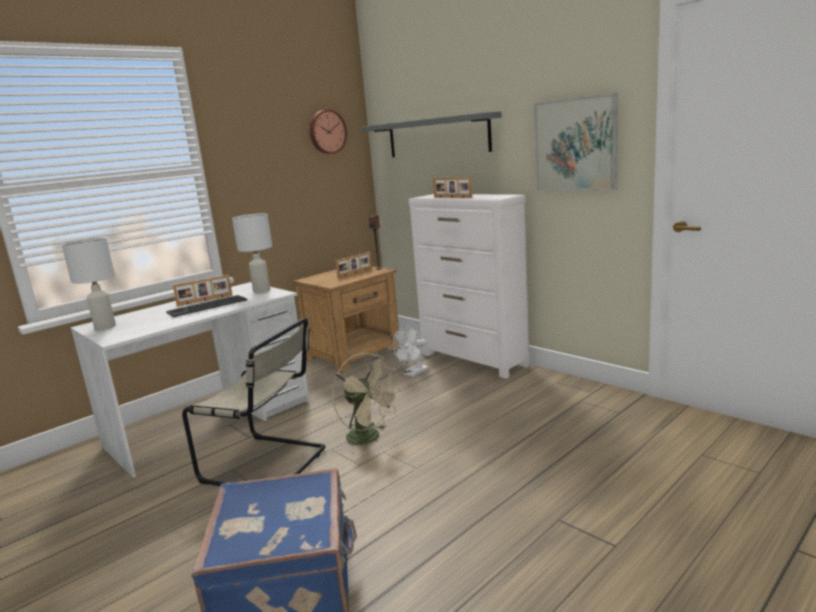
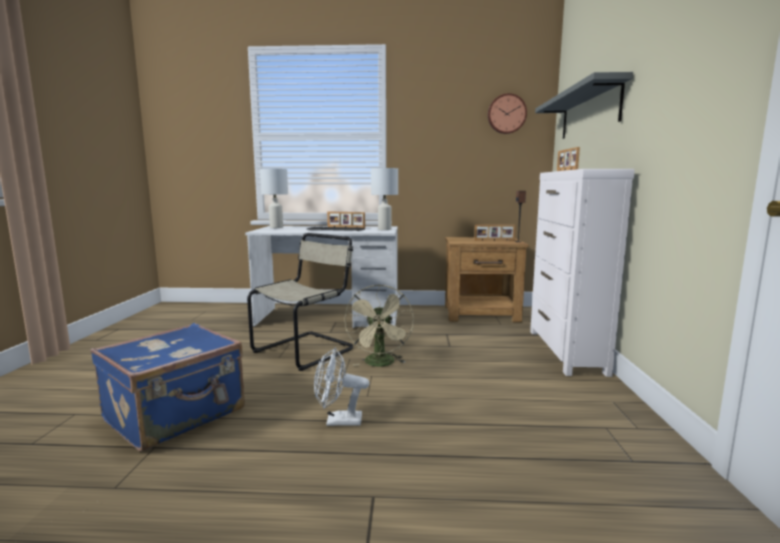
camera: 45 degrees right, 5 degrees down
beige chair [182,318,325,486] -> beige chair turned 120 degrees counterclockwise [247,233,353,371]
white fan [393,326,428,377] -> white fan moved to [314,348,369,426]
picture [534,93,618,191] -> none

